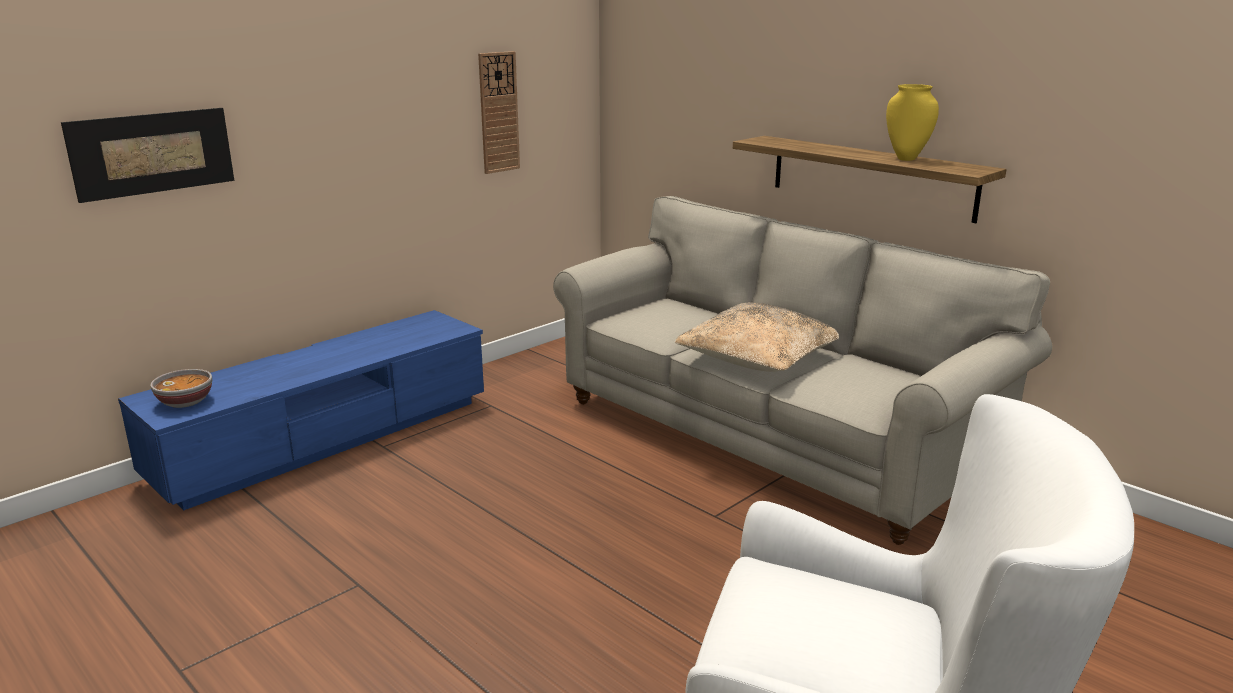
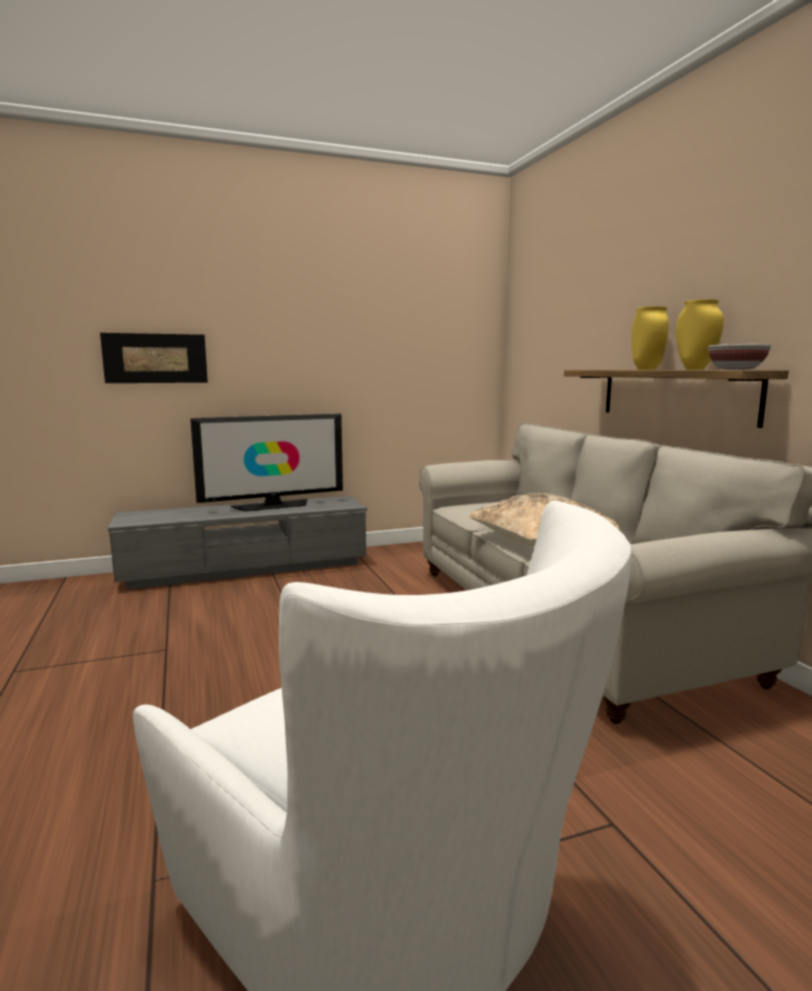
camera: 25 degrees right, 10 degrees down
blue tv stand [118,310,484,510] -> grey tv stand [108,496,367,590]
bowl [150,369,212,408] -> bowl moved to [708,344,771,370]
wall clock [478,51,520,174] -> none
none -> television [190,414,343,511]
none -> yellow vase [632,306,669,370]

